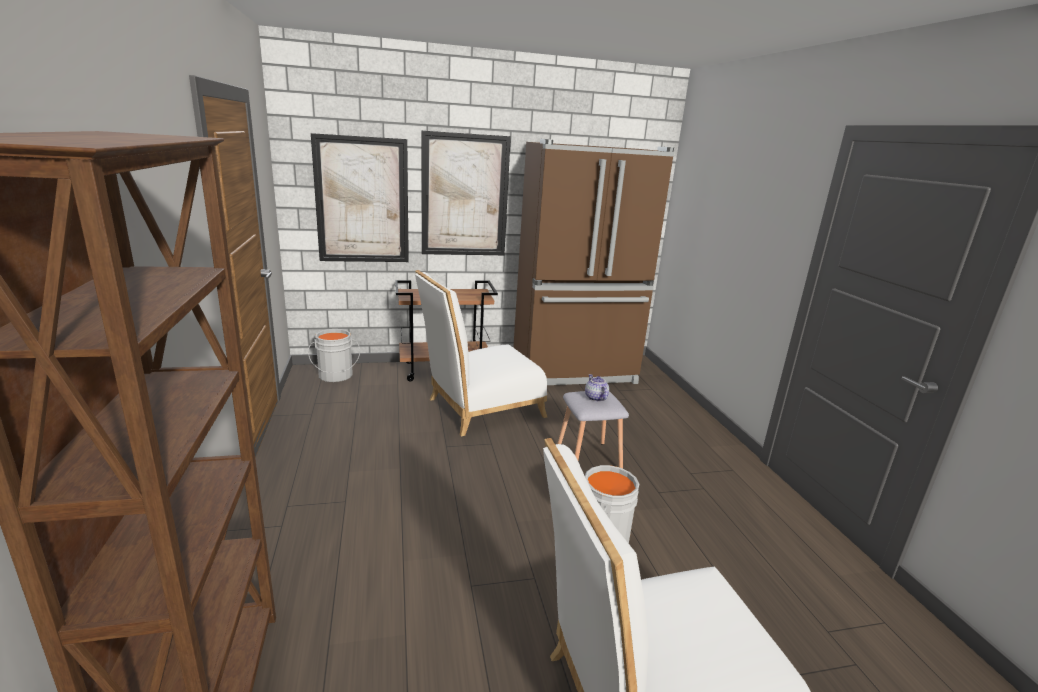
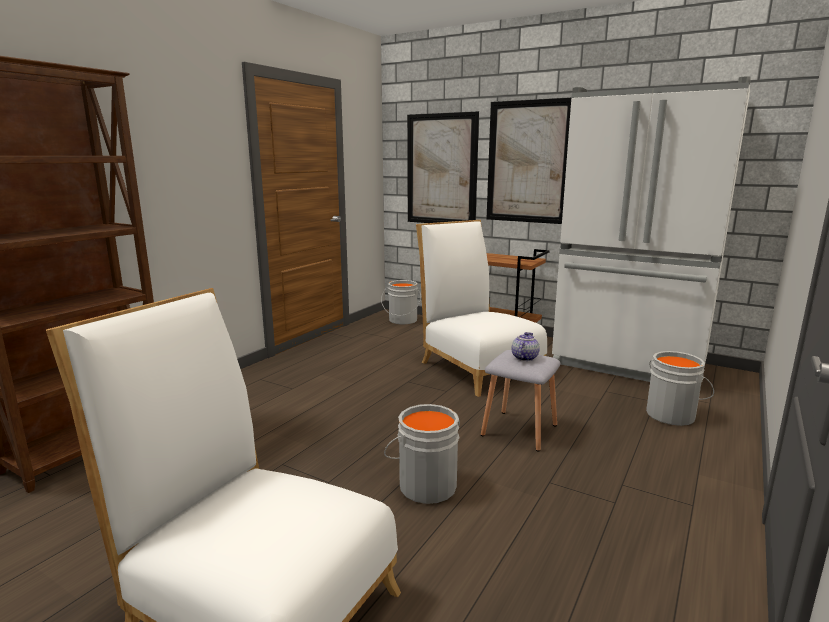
camera: 45 degrees right, 5 degrees down
white chair [415,270,547,436] -> white chair turned 45 degrees clockwise [416,220,547,397]
brown fridge [513,139,674,385] -> white fridge [552,76,751,382]
none -> grey bucket [646,351,714,426]

